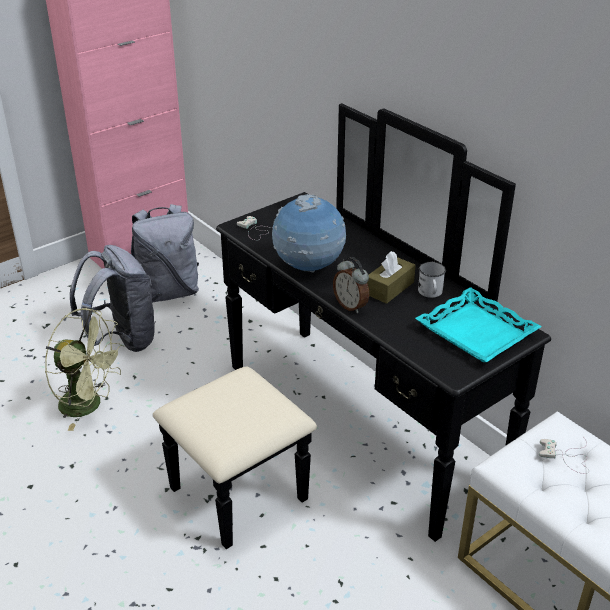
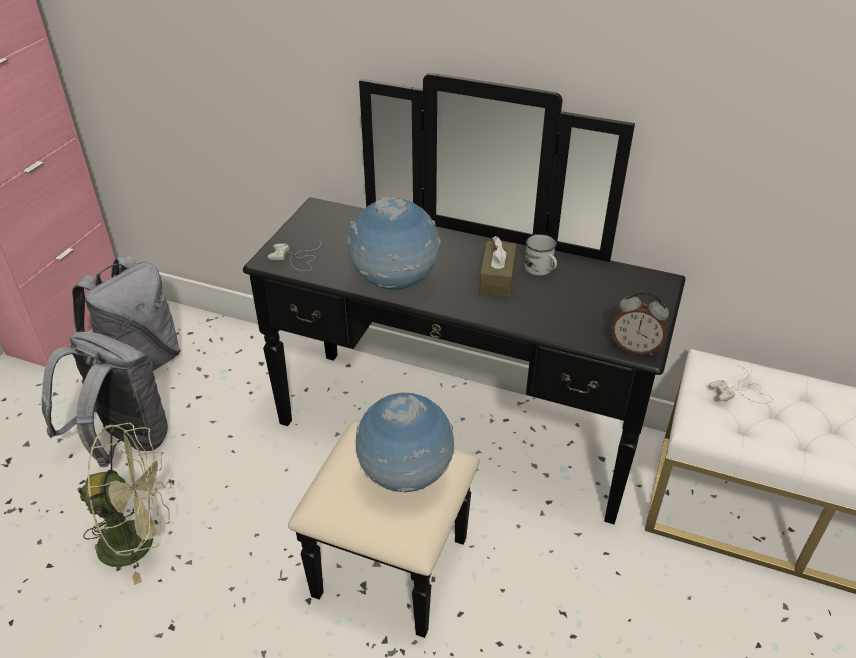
camera: 30 degrees left, 5 degrees up
alarm clock [333,257,369,313] -> alarm clock moved to [612,291,669,355]
turquoise tray [415,287,542,362] -> none
none -> globe [356,392,454,493]

